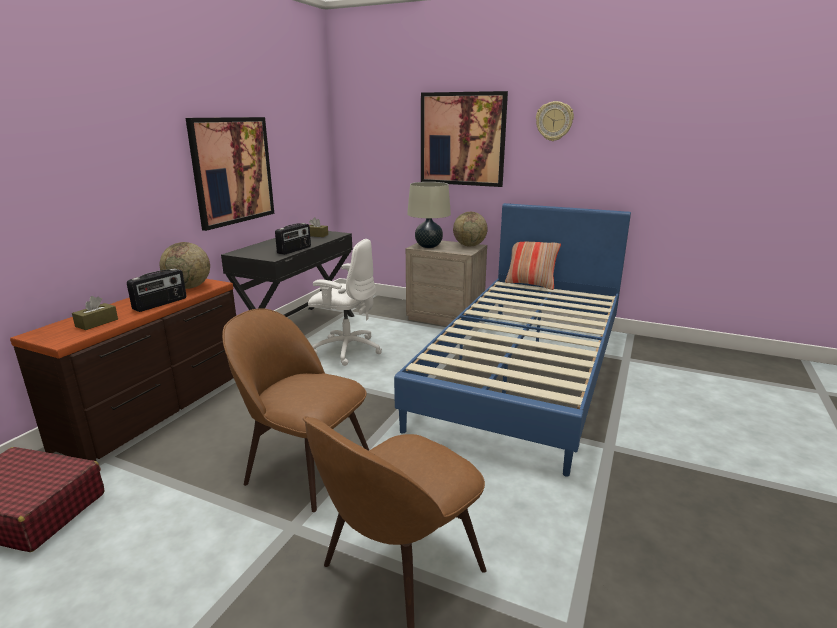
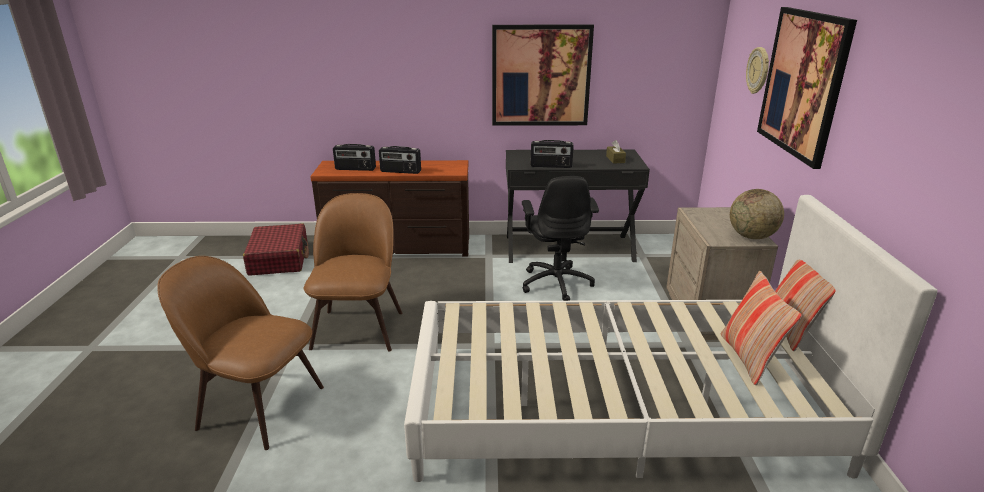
camera: 65 degrees right, 5 degrees up
brown tissue box [72,296,118,330] -> radio [333,144,376,171]
globe [160,242,210,289] -> none
white office chair [308,239,382,366] -> black office chair [522,176,599,301]
blue bed [394,203,631,477] -> white bed [404,195,937,482]
beige table lamp [407,182,451,248] -> none
wall clock [536,101,574,141] -> wall clock moved to [746,47,769,94]
none -> pillow [721,271,802,385]

